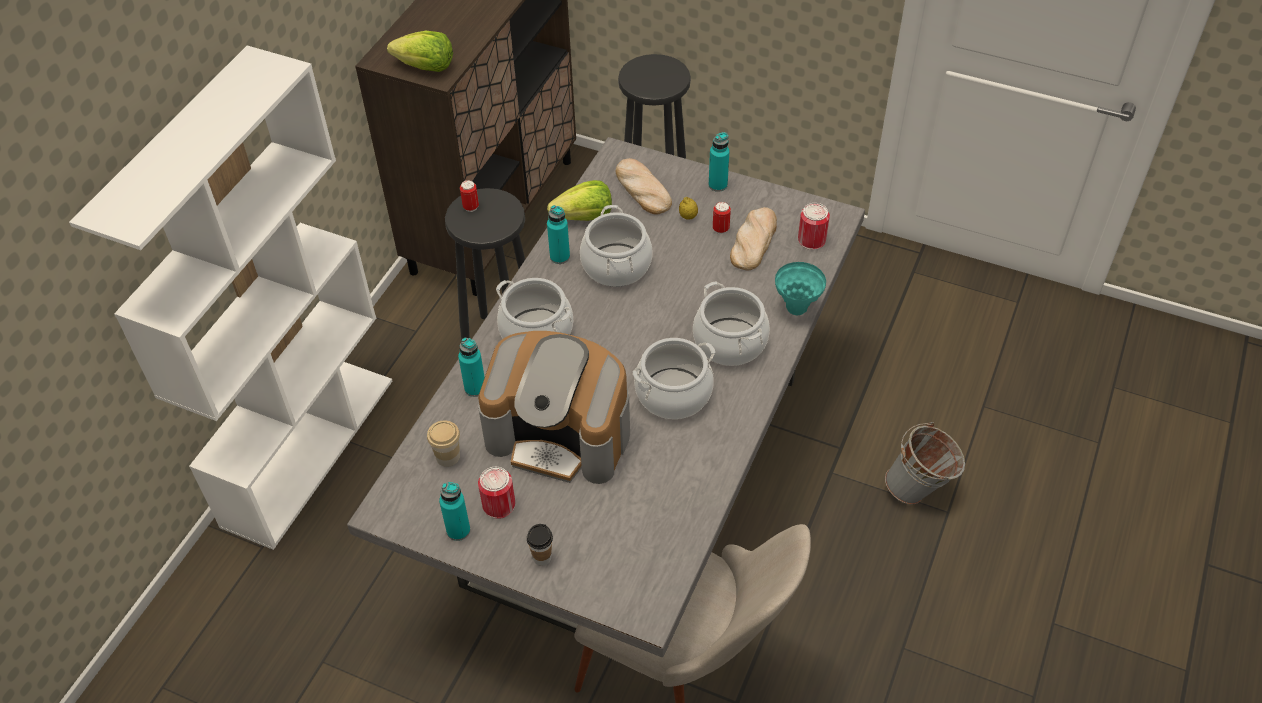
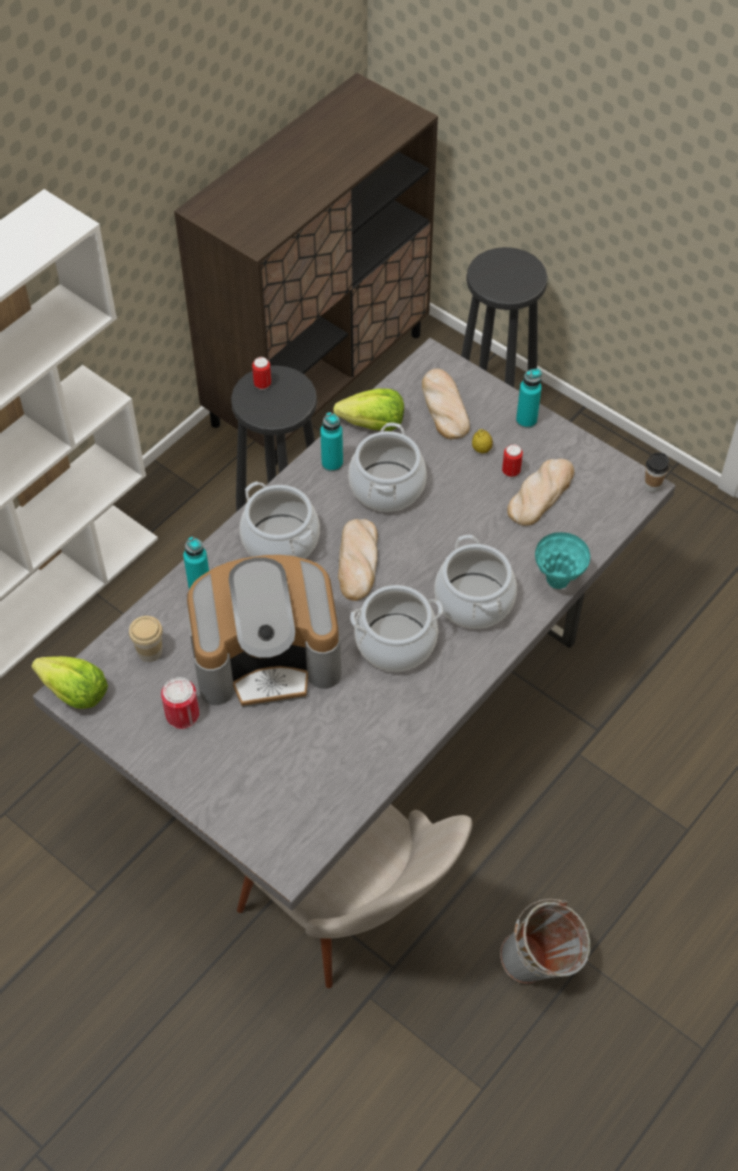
camera: 15 degrees right, 5 degrees up
lettuce [387,31,453,72] -> lettuce moved to [32,656,108,709]
turquoise bottle [439,482,470,541] -> none
coffee machine [478,331,630,484] -> coffee machine turned 45 degrees counterclockwise [187,555,341,708]
cup [527,524,553,566] -> cup moved to [644,452,669,493]
can [798,203,830,250] -> none
grey bucket [885,422,965,505] -> grey bucket moved to [500,899,590,984]
none -> bread [338,519,378,601]

